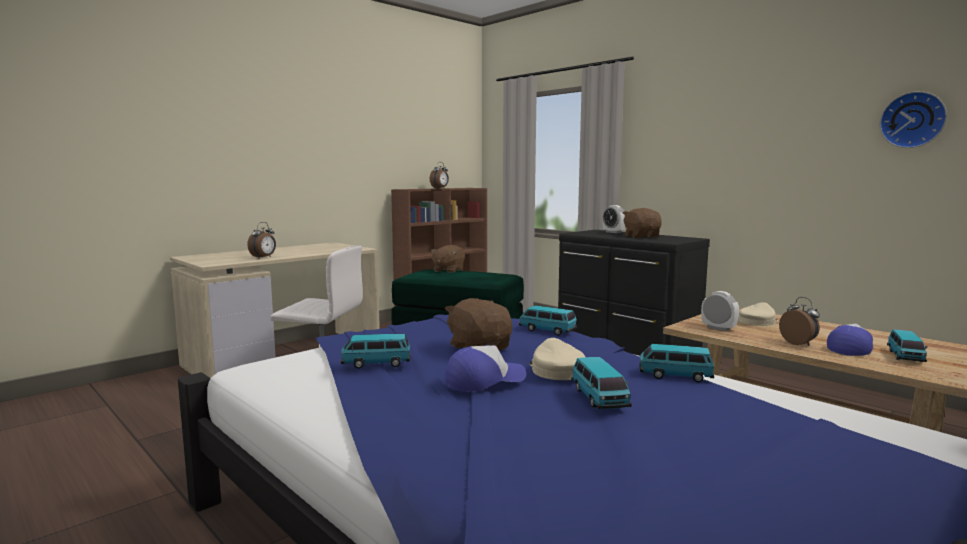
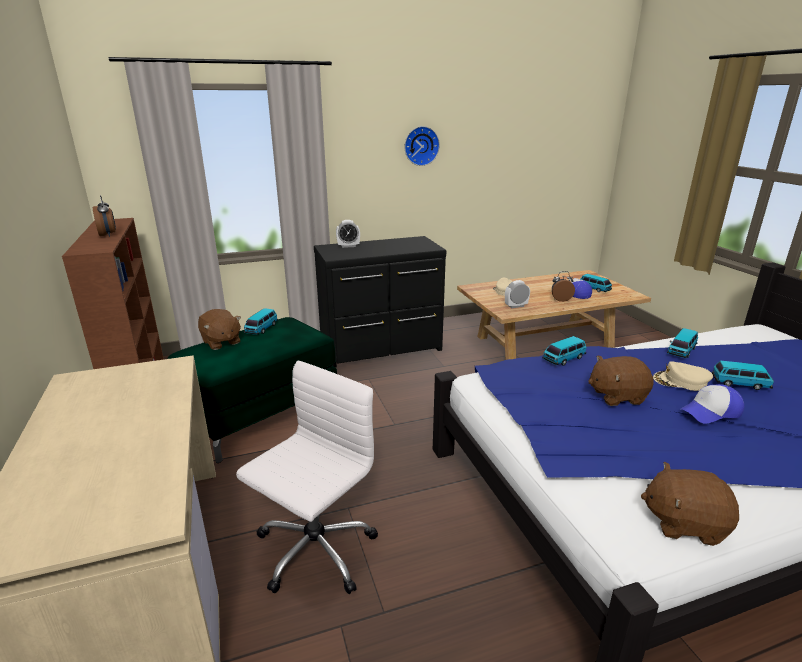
camera: 65 degrees left, 15 degrees up
alarm clock [247,222,276,258] -> none
toy car [341,334,410,369] -> toy car moved to [244,308,278,335]
cap [445,345,526,392] -> cap turned 105 degrees counterclockwise [681,384,744,424]
brown plush toy [623,208,662,238] -> brown plush toy moved to [641,462,739,546]
wall clock [880,91,947,148] -> wall clock moved to [405,126,440,166]

